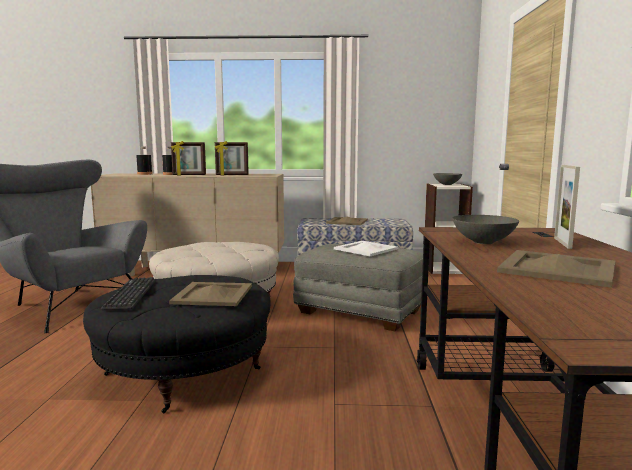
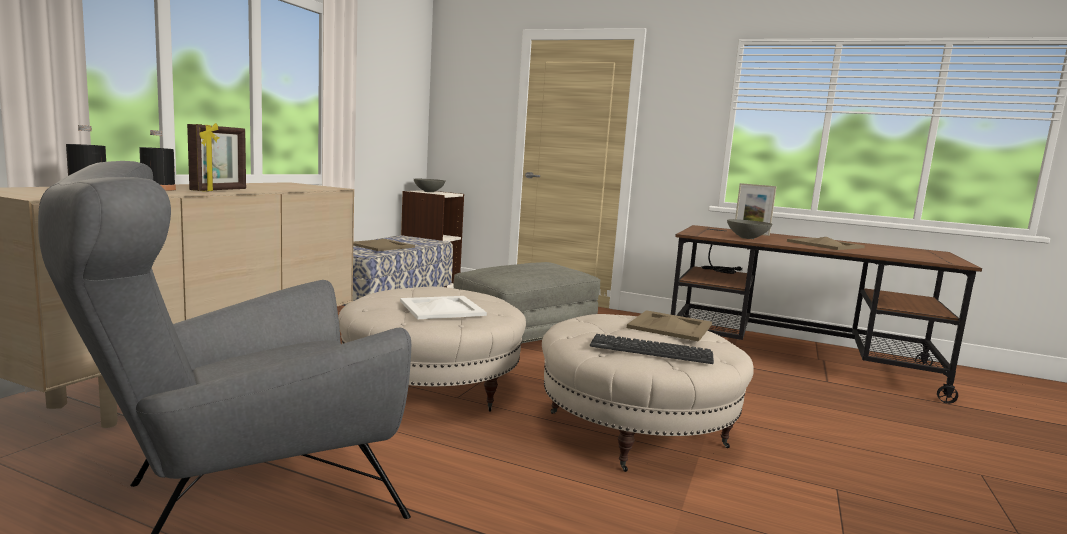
camera: 70 degrees left, 0 degrees up
black ottoman [83,275,270,413] -> beige ottoman [542,314,754,472]
picture frame [215,141,249,176] -> none
white tray [334,241,398,256] -> white tray moved to [400,296,487,319]

